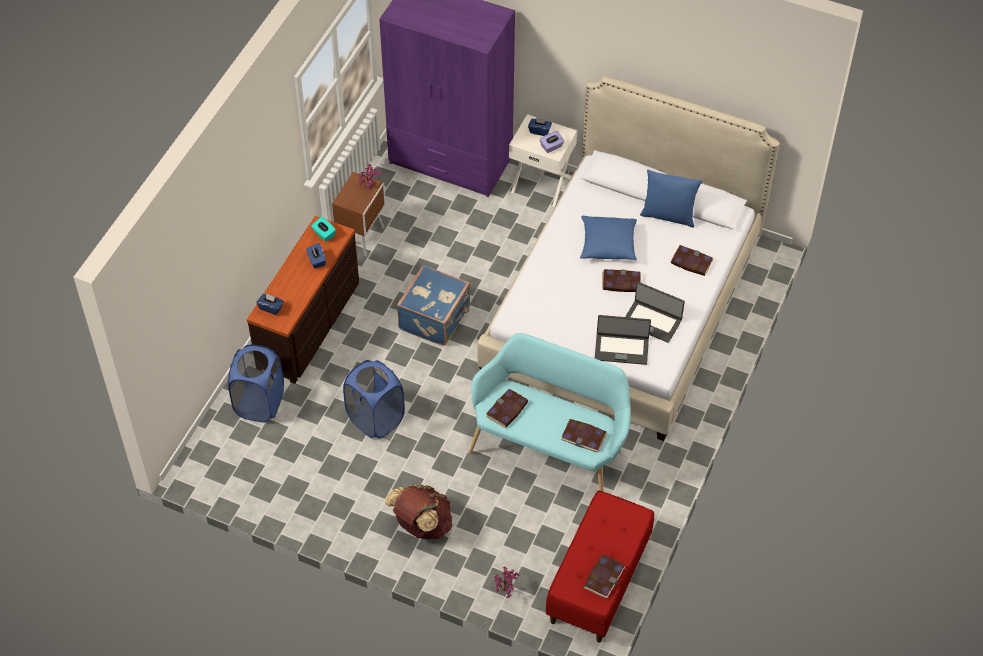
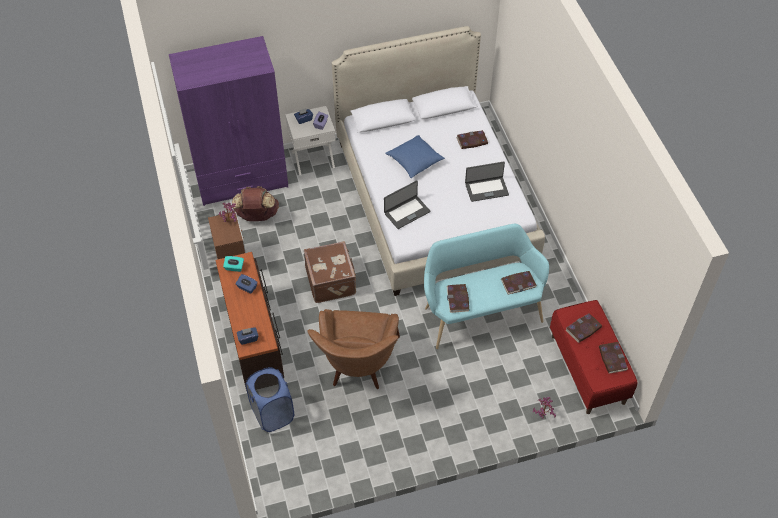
camera: 40 degrees left, 0 degrees up
blue laundry basket [343,360,405,439] -> brown armchair [307,309,400,389]
brown backpack [385,484,452,539] -> brown backpack moved to [232,186,279,221]
blue suitcase [396,265,470,346] -> brown suitcase [304,241,356,303]
laptop [595,315,651,365] -> laptop moved to [384,180,431,229]
book [602,269,641,292] -> book moved to [566,313,602,343]
blue pillow [640,169,702,228] -> none

